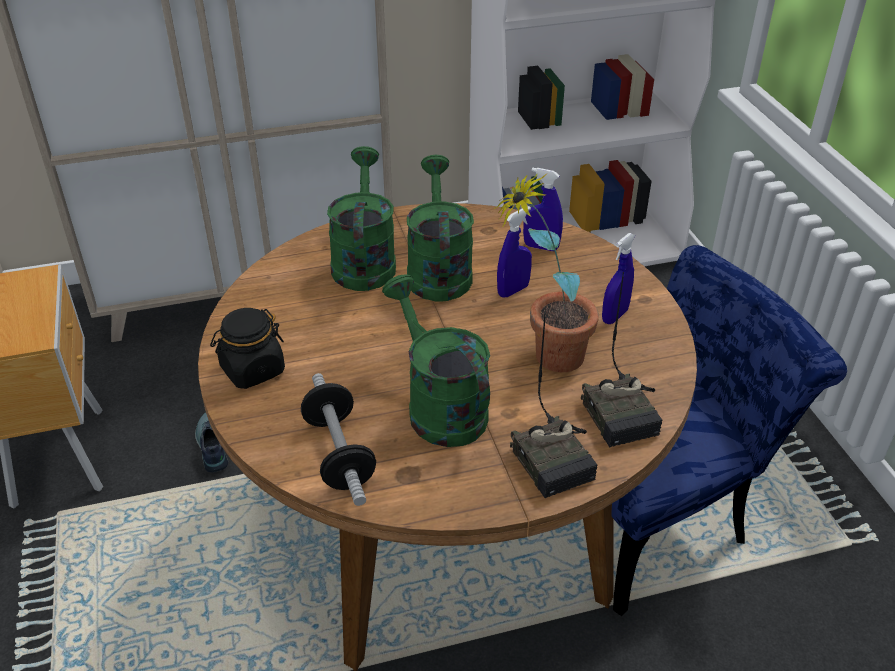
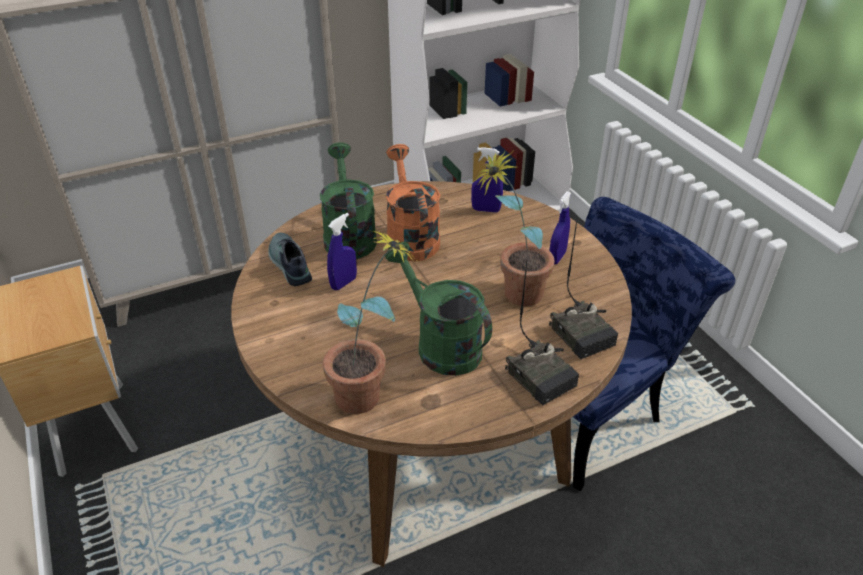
camera: 10 degrees left, 0 degrees up
shoe [195,412,228,472] -> shoe moved to [268,232,312,286]
black jar [210,308,285,389] -> none
dumbbell [301,373,376,506] -> potted plant [322,230,416,414]
green watering can [407,155,474,302] -> orange watering can [386,144,440,262]
blue spray bottle [497,206,532,298] -> blue spray bottle moved to [327,213,357,290]

